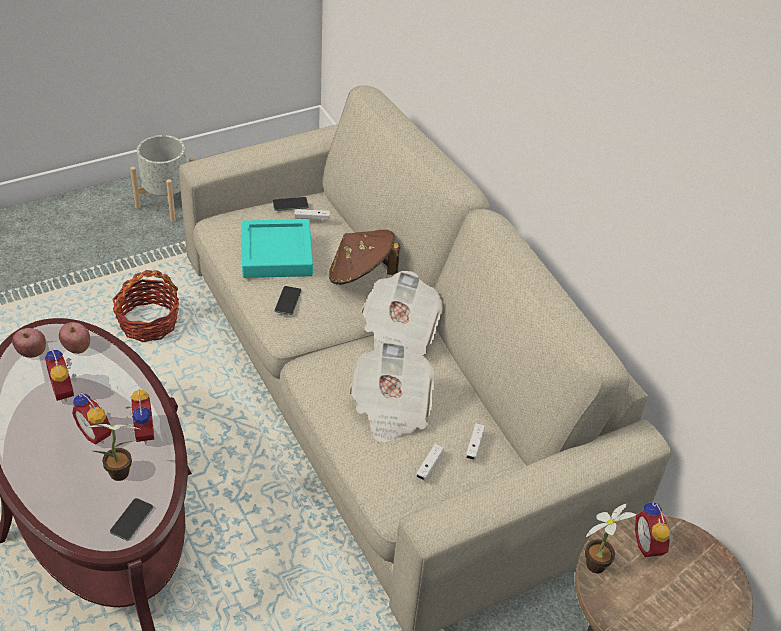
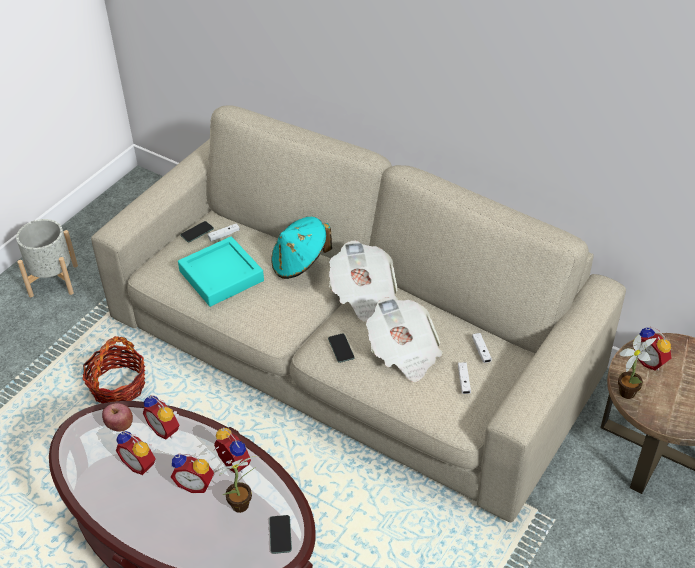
camera: 25 degrees left, 0 degrees up
apple [12,328,46,358] -> none
phone [275,286,302,315] -> phone moved to [328,333,355,363]
brown hat [329,230,400,285] -> turquoise hat [271,217,332,279]
none -> alarm clock [143,395,179,440]

